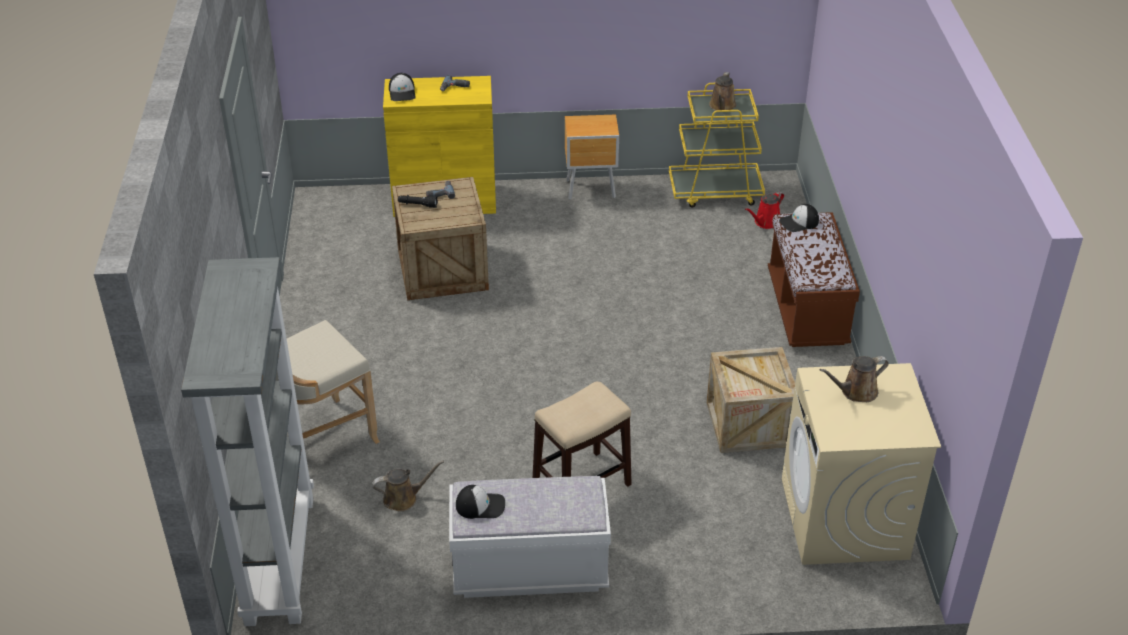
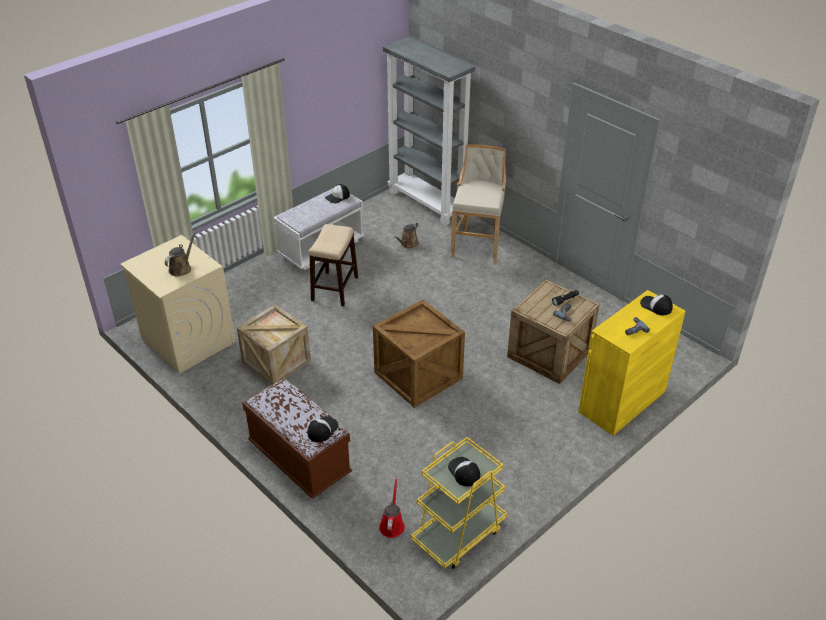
camera: 140 degrees right, 0 degrees up
brown nightstand [565,114,619,200] -> none
brown watering can [709,72,736,110] -> cap [448,457,480,487]
none -> crate [373,299,465,408]

